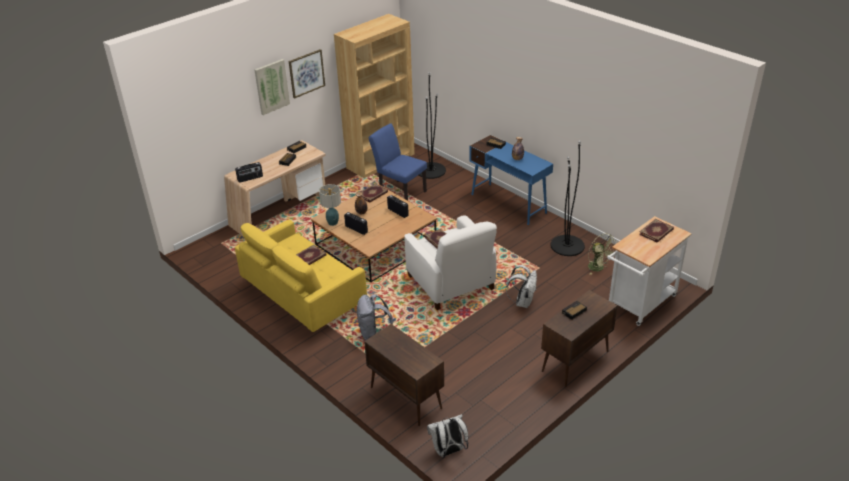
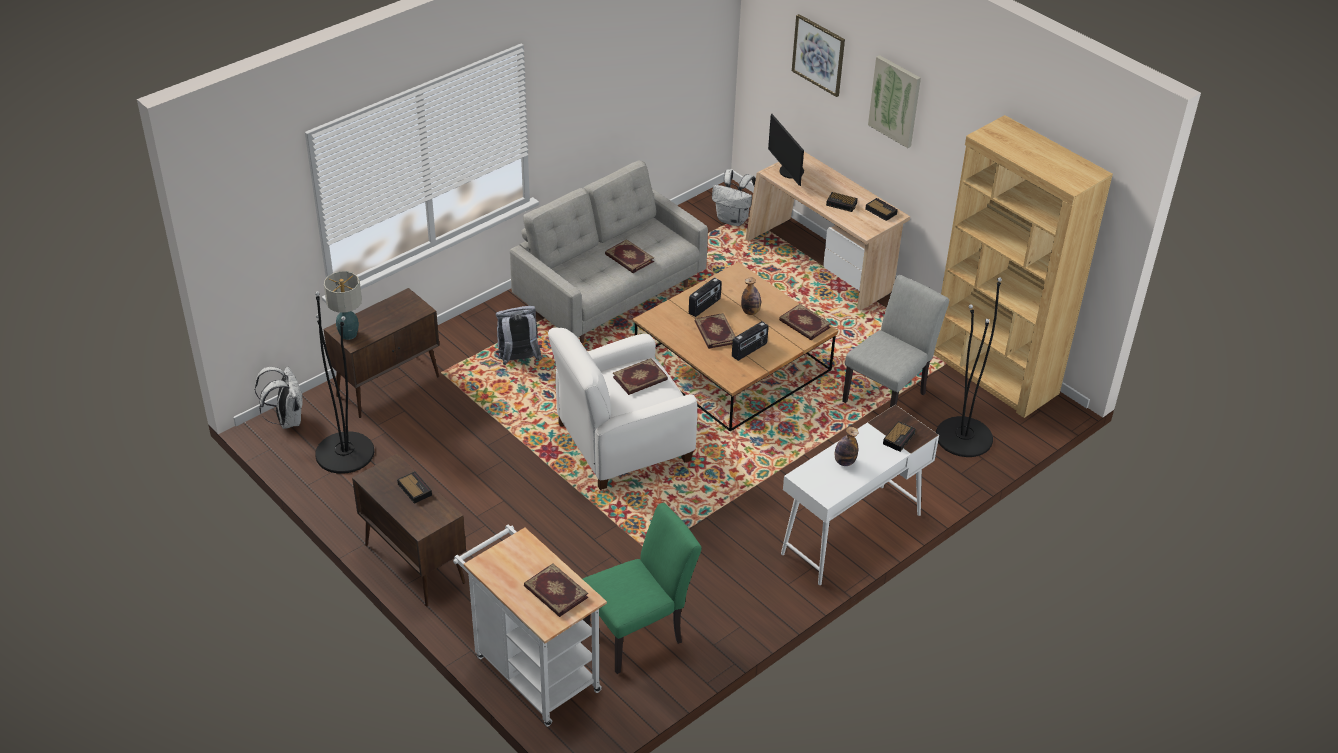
camera: 90 degrees right, 5 degrees up
radio [235,162,263,183] -> monitor [768,114,804,186]
yellow sofa [235,220,367,333] -> grey sofa [510,161,708,343]
picture [289,49,325,98] -> picture moved to [792,14,845,97]
table lamp [319,184,341,226] -> table lamp moved to [324,271,362,340]
blue chair [369,123,427,201] -> grey chair [842,275,949,408]
blue desk [469,135,553,225] -> white desk [781,405,939,585]
white backpack [506,265,537,308] -> white backpack moved to [712,169,756,226]
black floor lamp [550,141,585,256] -> black floor lamp moved to [315,291,374,474]
green fan [588,234,617,275] -> green chair [583,503,702,674]
none -> book [695,313,736,349]

